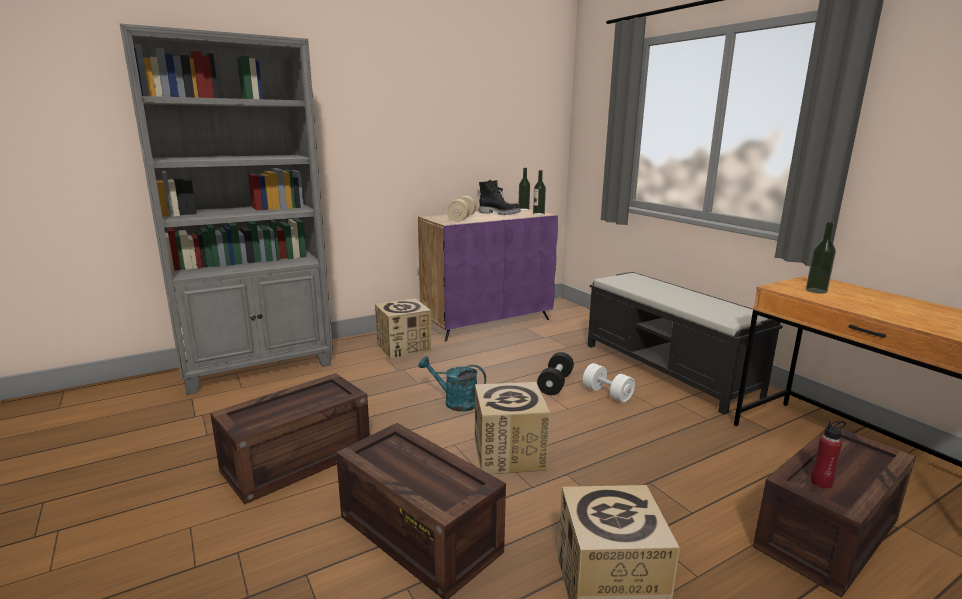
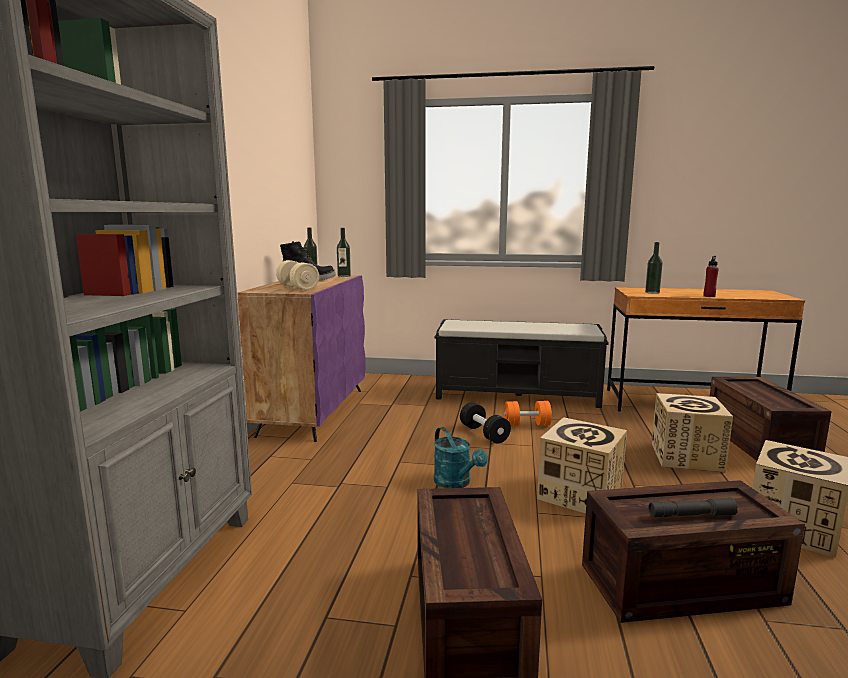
camera: 50 degrees left, 5 degrees down
cardboard box [375,298,431,359] -> cardboard box moved to [651,393,733,473]
turquoise watering can [418,356,486,412] -> turquoise watering can turned 90 degrees counterclockwise [434,427,488,488]
white dumbbell [583,363,635,403] -> orange dumbbell [504,401,552,426]
red bottle [811,421,846,489] -> red bottle moved to [703,256,719,297]
none -> grey flashlight [648,497,738,518]

